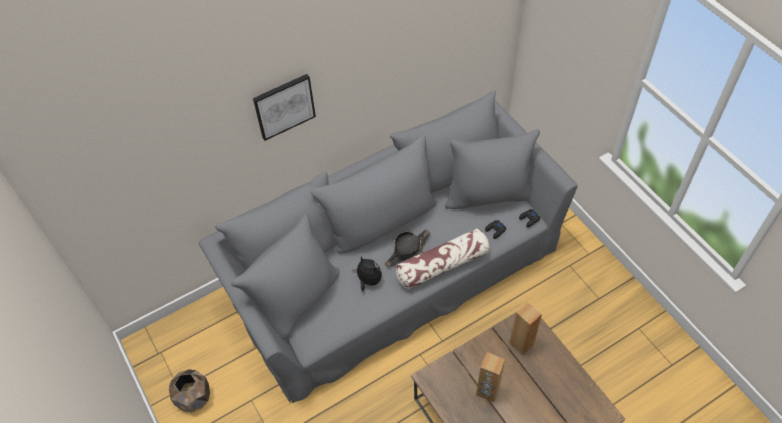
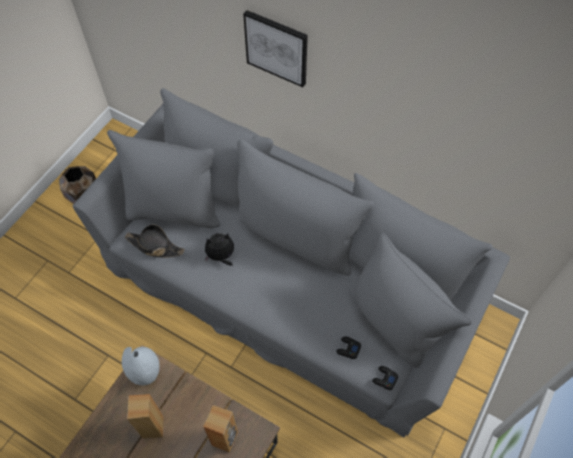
camera: 60 degrees right, 5 degrees up
plush toy [352,256,382,292] -> plush toy turned 120 degrees counterclockwise [205,233,234,266]
black hat [385,229,430,268] -> black hat moved to [125,224,185,258]
pillow [396,229,490,289] -> none
none -> grey vase [122,347,159,385]

